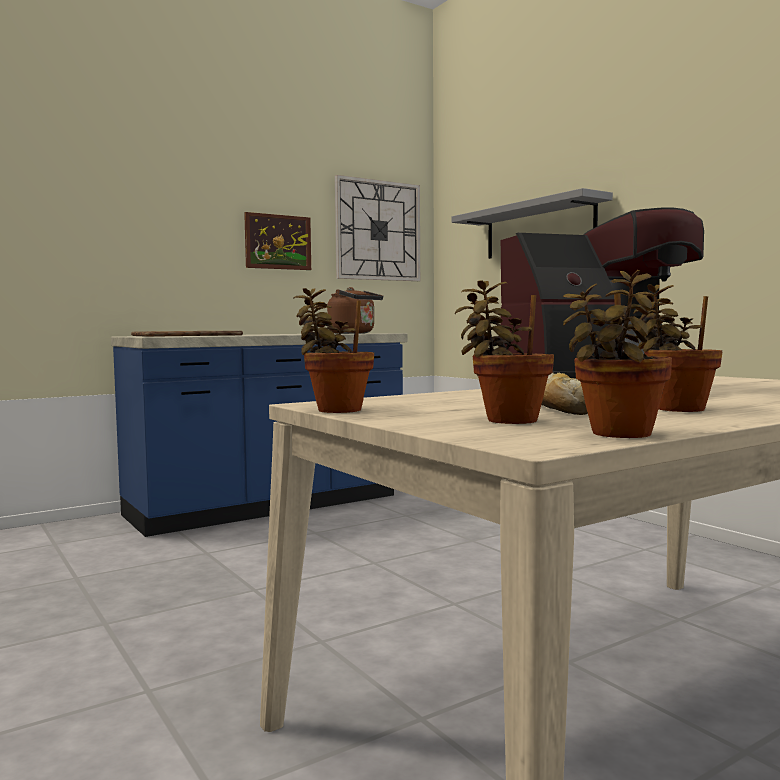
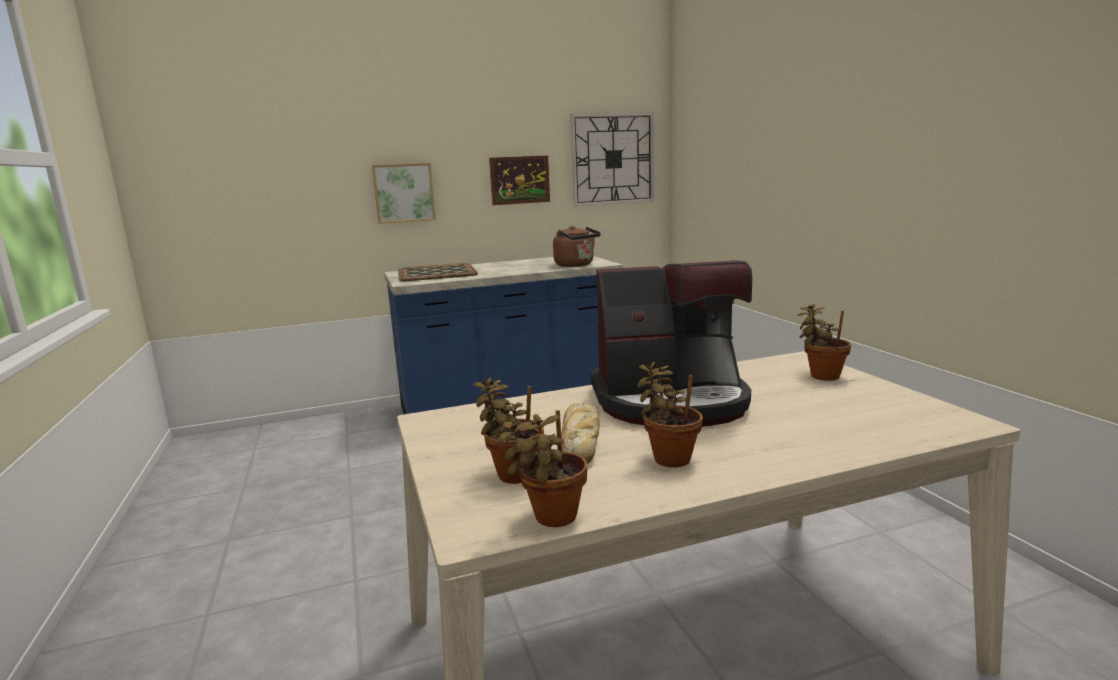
camera: 15 degrees right, 10 degrees up
potted plant [293,288,374,413] -> potted plant moved to [797,304,851,381]
grey shelf [452,188,613,259] -> none
none -> picture [372,163,436,224]

